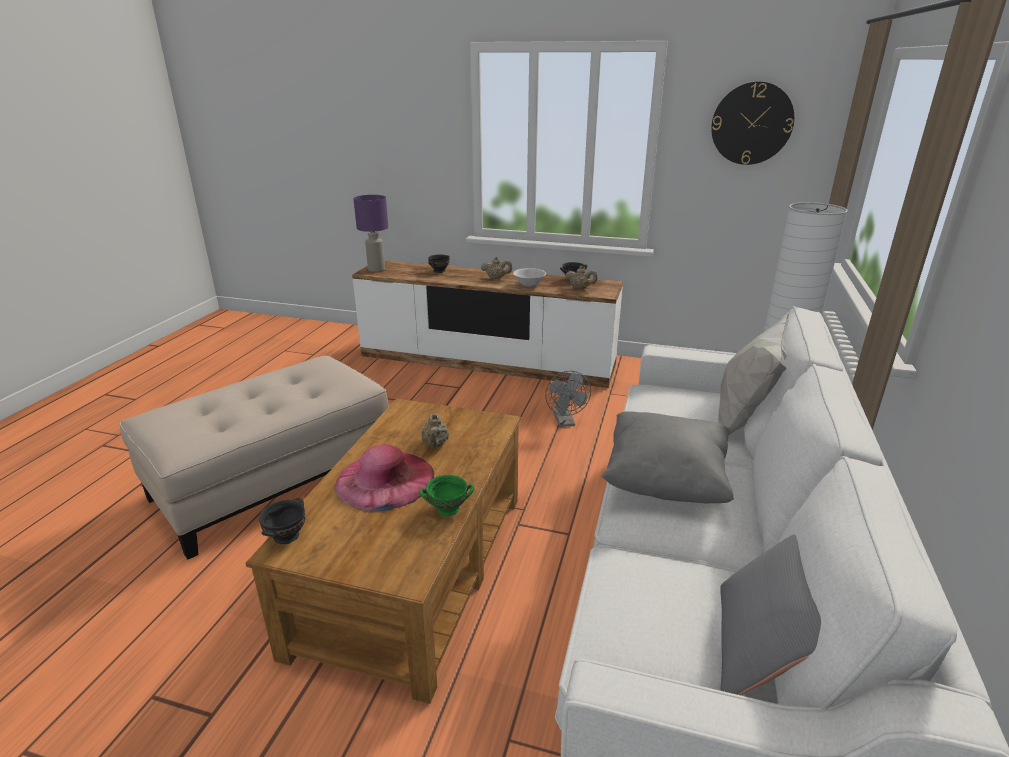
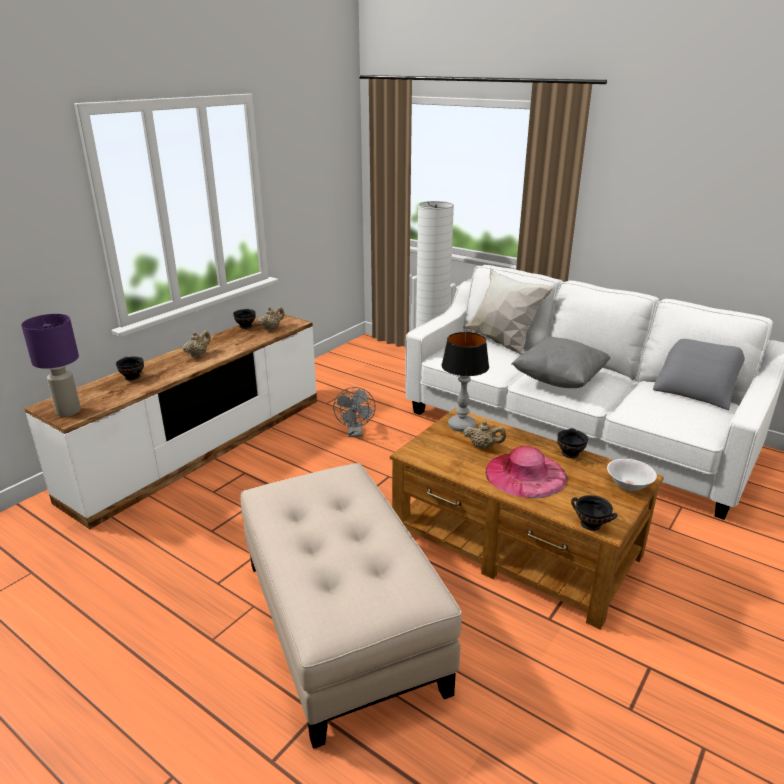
camera: 70 degrees left, 0 degrees up
green bowl [419,475,475,516] -> black bowl [557,428,588,458]
white bowl [513,268,546,287] -> white bowl moved to [607,459,657,491]
grey fan [545,371,591,427] -> grey fan turned 75 degrees clockwise [333,387,376,437]
wall clock [711,81,794,165] -> none
none -> table lamp [441,332,489,432]

